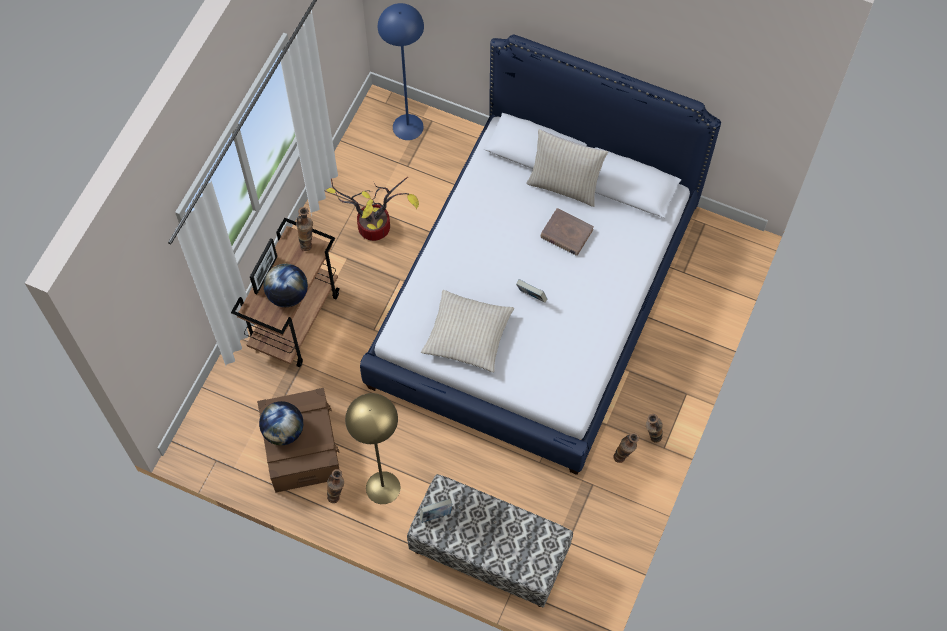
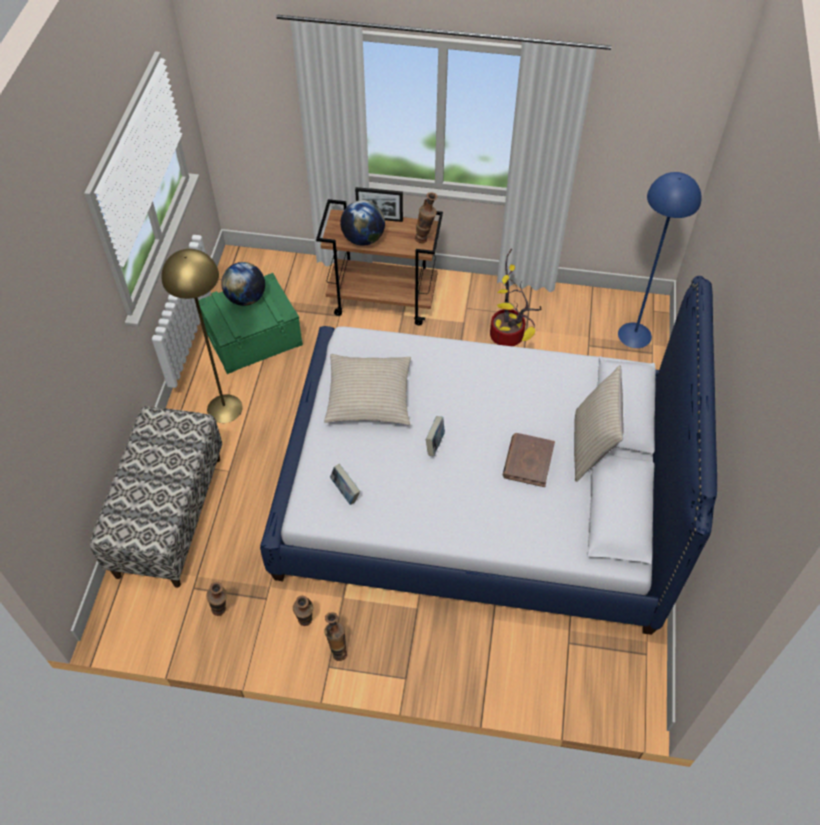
camera: 75 degrees right, 10 degrees down
brown storage box [257,388,340,492] -> green storage box [199,273,303,374]
vase [327,469,344,503] -> vase moved to [206,582,227,616]
book [420,499,452,523] -> book moved to [330,464,360,505]

